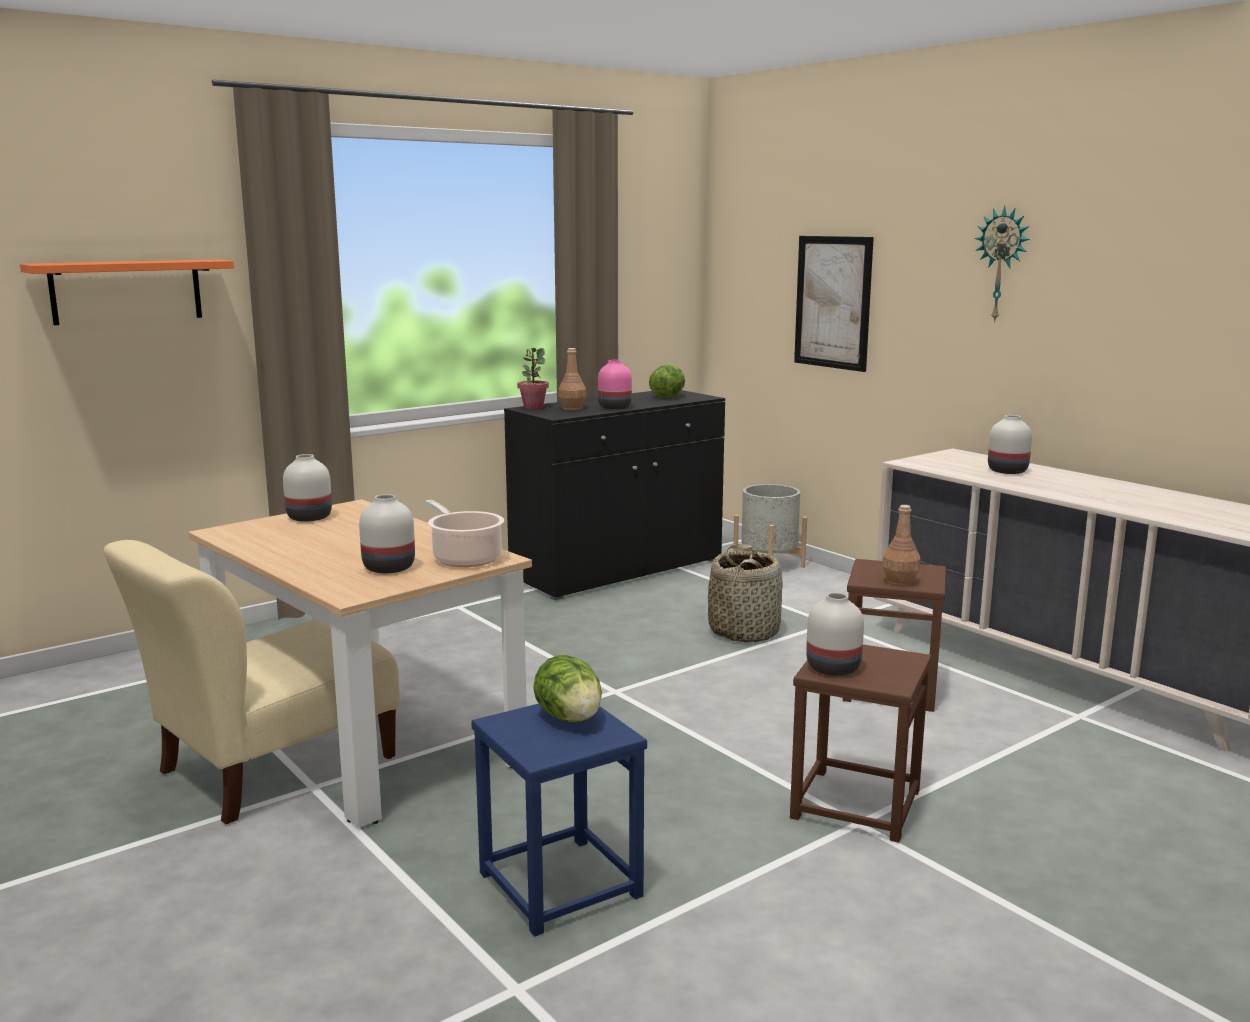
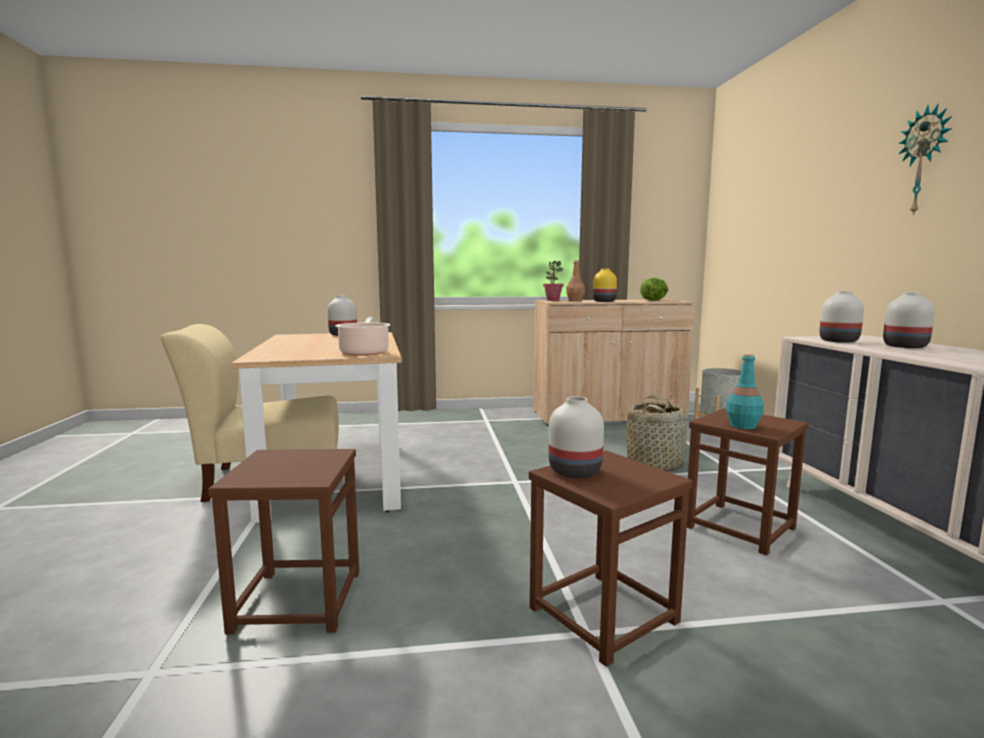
camera: 30 degrees right, 5 degrees down
orange shelf [20,259,234,325] -> none
white vase [359,494,415,573] -> white vase moved to [819,291,864,343]
blue stool [471,703,647,936] -> brown stool [208,449,359,634]
black cabinet [504,390,725,600] -> beige cabinet [534,299,695,426]
lettuce [534,655,602,722] -> none
pink vase [598,360,632,410] -> yellow vase [593,269,617,302]
picture [794,236,874,372] -> none
brown bottle [882,505,920,586] -> turquoise bottle [726,353,764,429]

